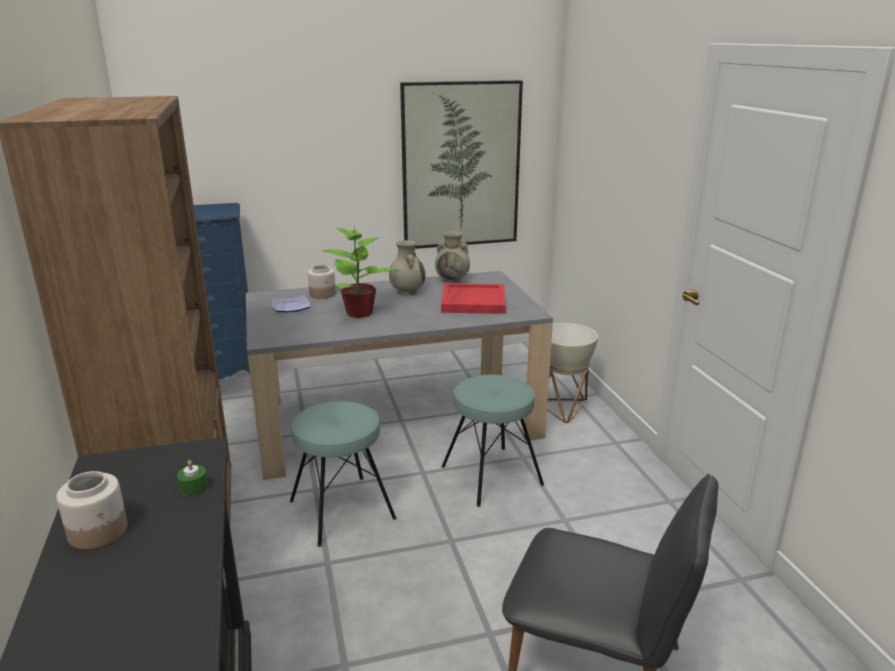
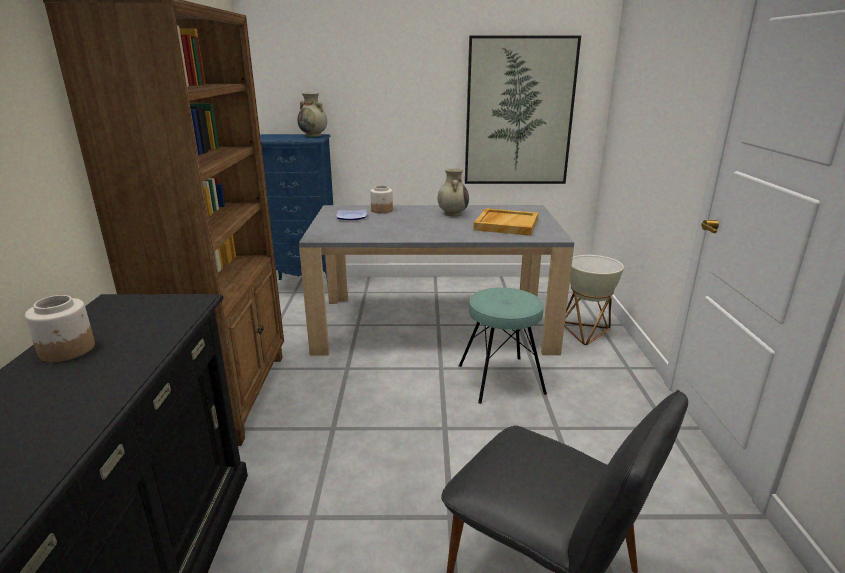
camera: 15 degrees right, 0 degrees up
green candle [177,460,208,496] -> none
turquoise stool [290,401,396,547] -> none
potted plant [322,226,400,318] -> none
beige vase [435,231,470,283] -> beige vase moved to [297,93,327,137]
red tray [441,283,506,314] -> beige tray [473,208,538,236]

